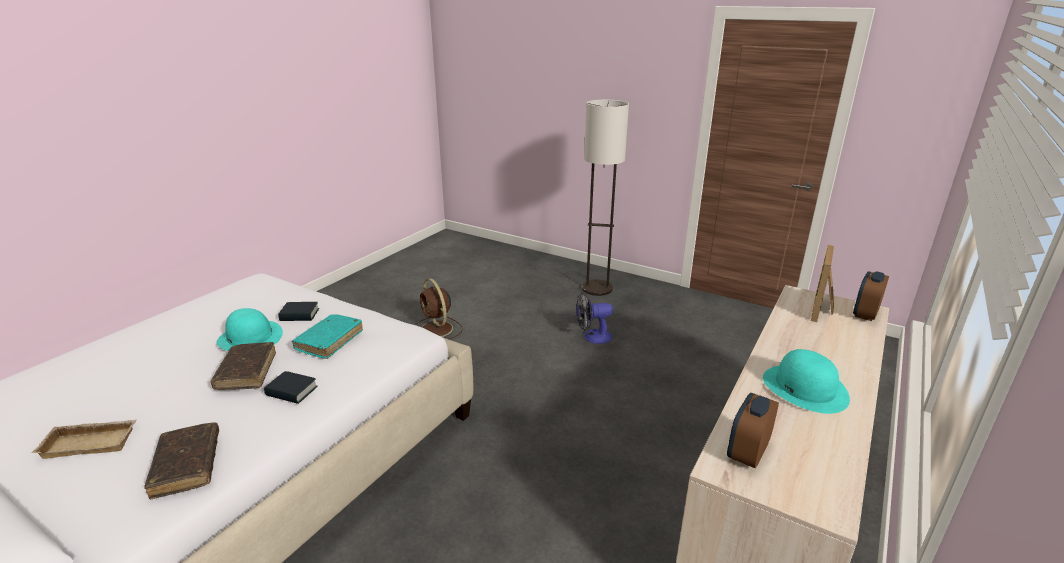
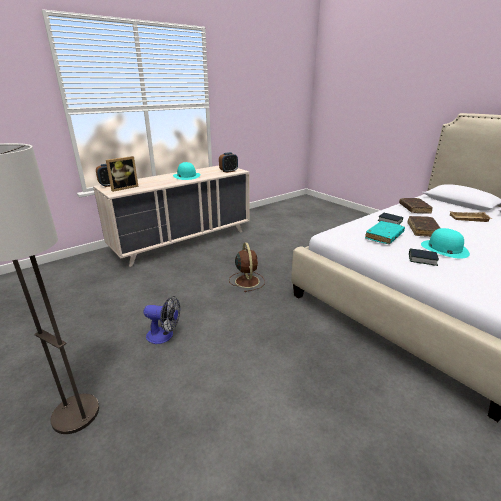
camera: 160 degrees left, 0 degrees up
brown fan [416,278,463,339] -> brown fan moved to [229,242,265,292]

